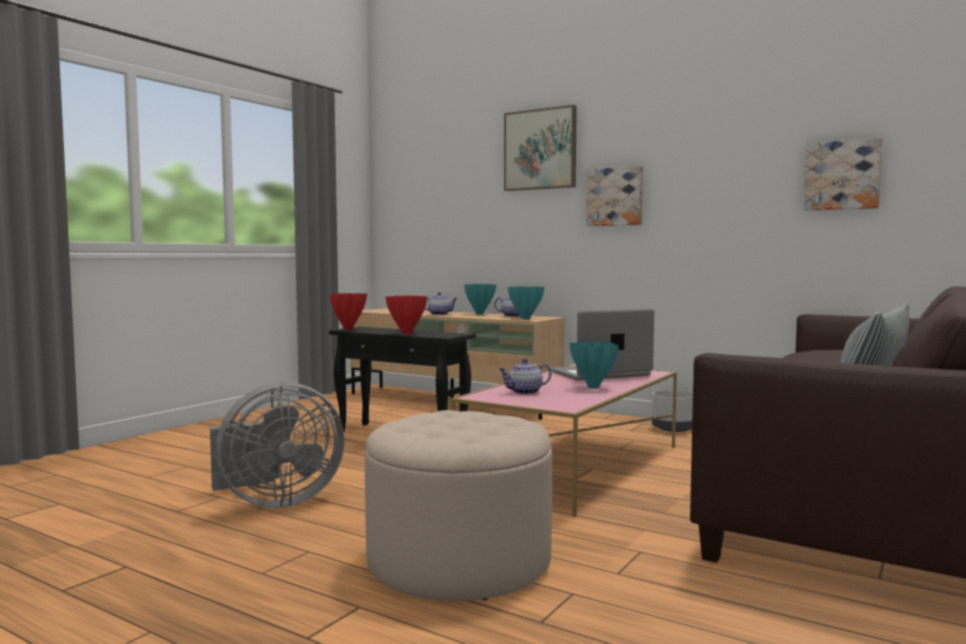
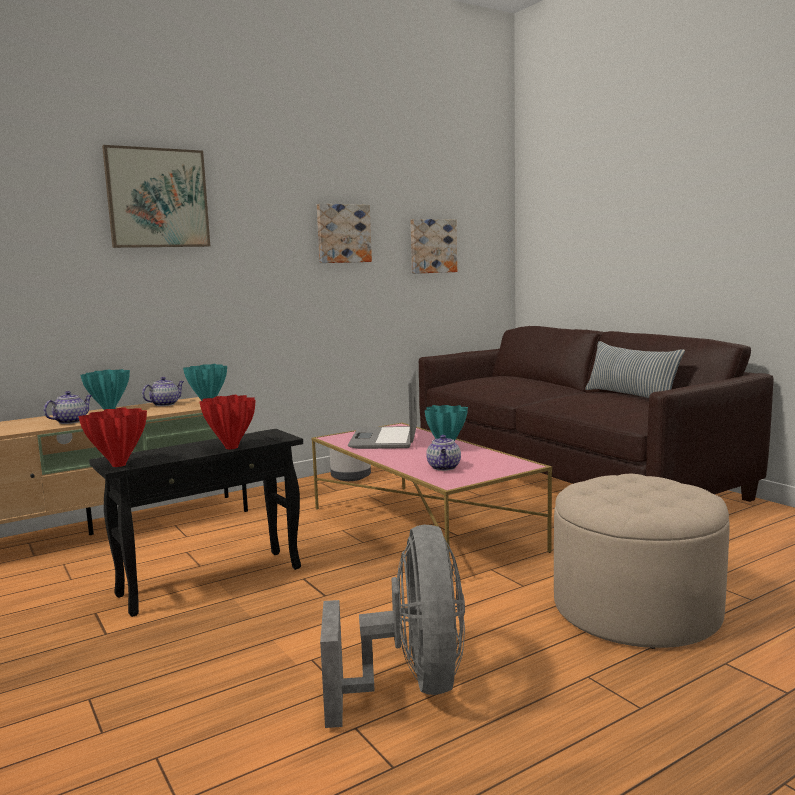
camera: 65 degrees left, 5 degrees up
picture [586,166,643,226] -> picture moved to [317,204,372,263]

